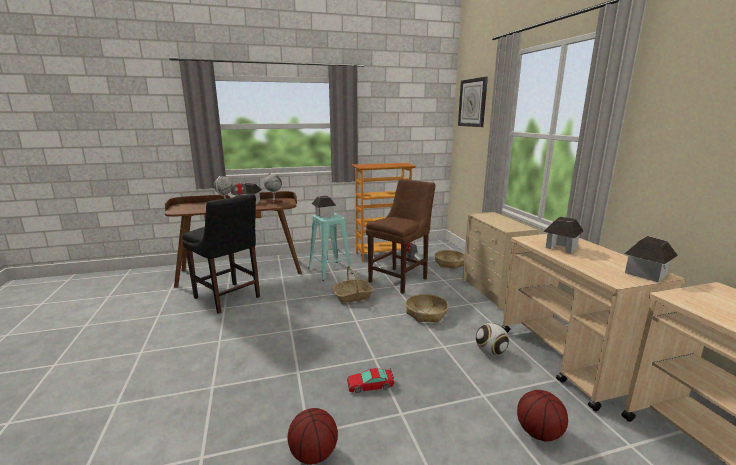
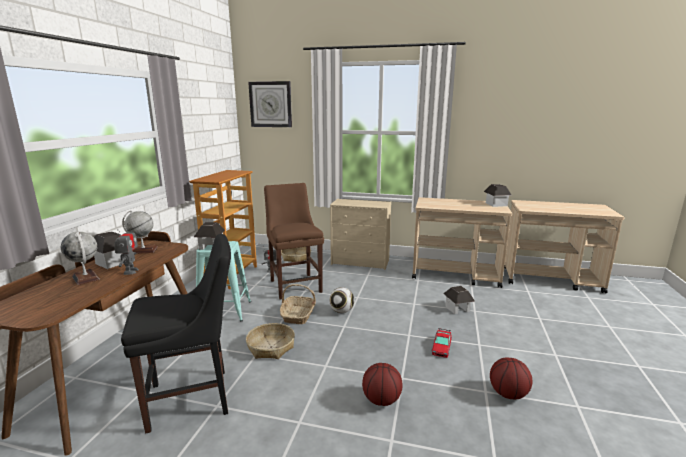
camera: 60 degrees left, 0 degrees up
basket [406,294,449,323] -> basket moved to [246,323,295,359]
football [476,323,509,356] -> football moved to [329,287,354,313]
basketball [517,390,568,441] -> basketball moved to [362,363,402,406]
toy house [543,217,583,254] -> toy house moved to [443,286,475,314]

